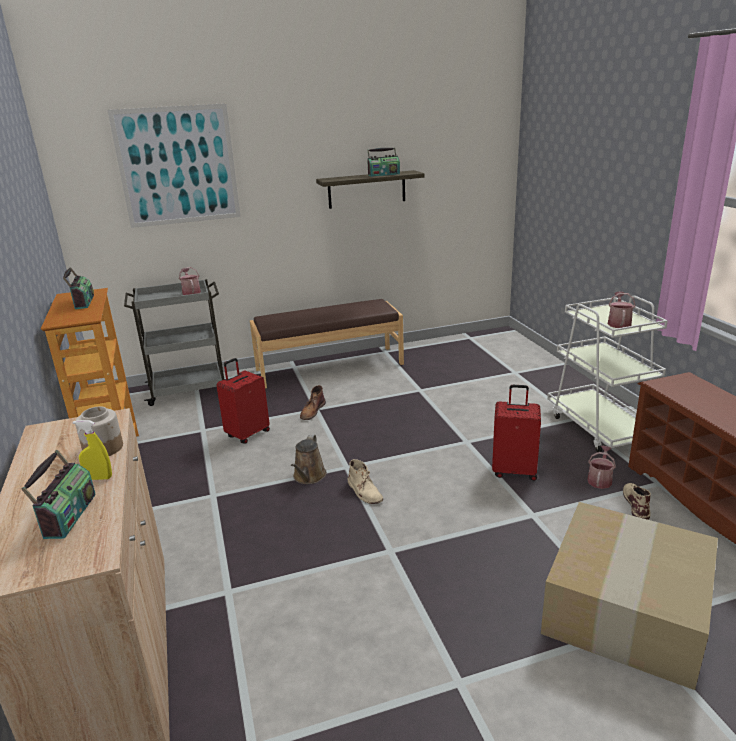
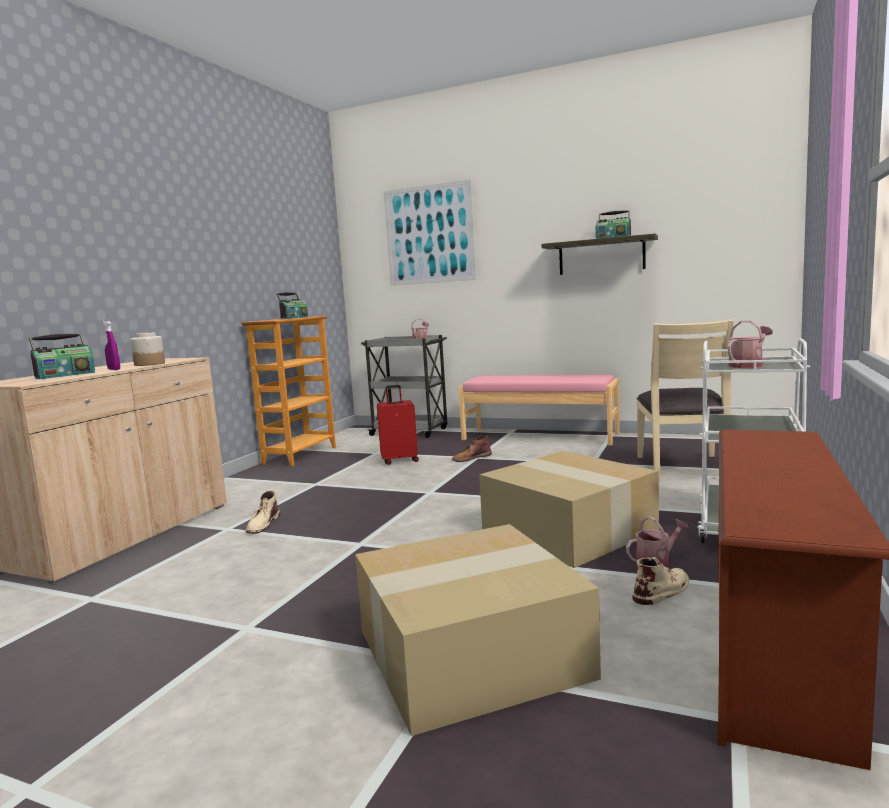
camera: 40 degrees right, 15 degrees down
yellow spray bottle [73,420,112,480] -> purple spray bottle [103,321,120,370]
brown bench [250,299,404,388] -> pink bench [458,375,620,446]
brown watering can [291,435,327,484] -> none
beige boot [348,459,383,504] -> beige boot moved to [246,490,280,534]
red suitcase [492,385,541,481] -> cardboard box [479,451,659,568]
none -> beige chair [637,319,733,482]

